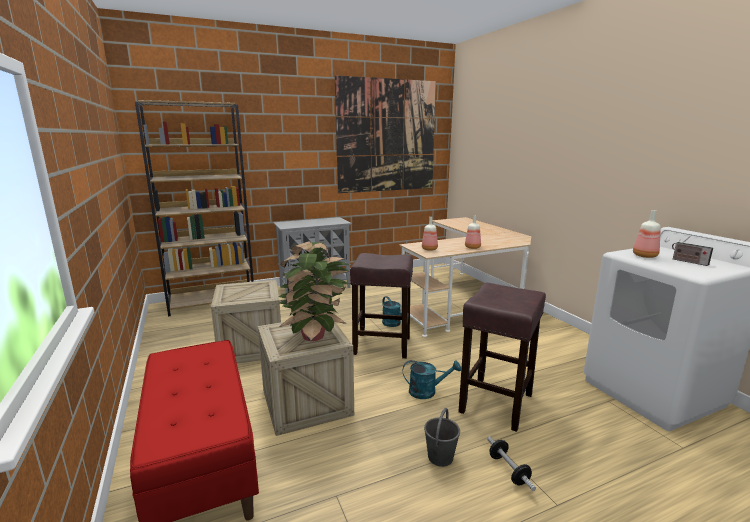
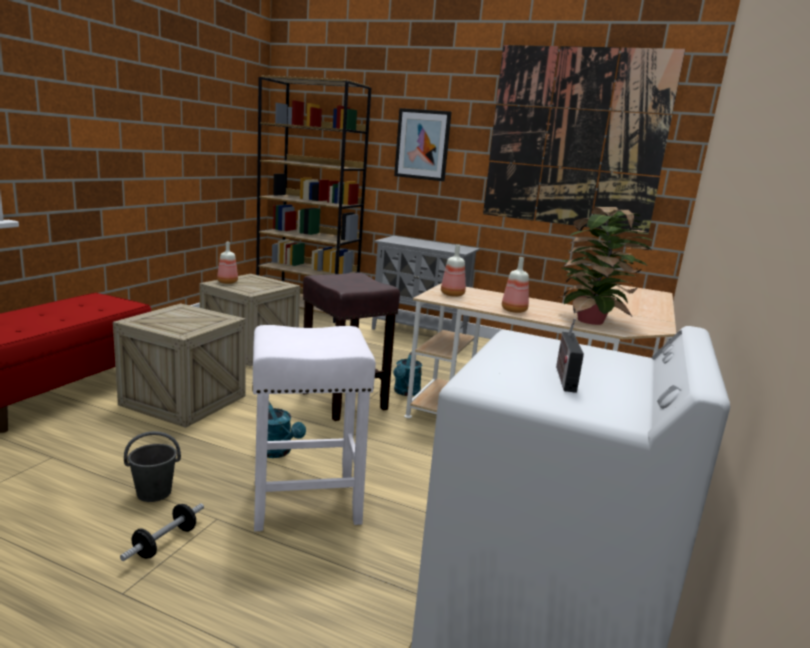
camera: 45 degrees right, 0 degrees up
potted plant [278,241,350,342] -> potted plant moved to [559,207,653,325]
brown stool [459,283,546,432] -> white stool [252,325,376,531]
bottle [633,210,661,258] -> bottle moved to [217,242,238,284]
none -> picture [394,108,452,181]

